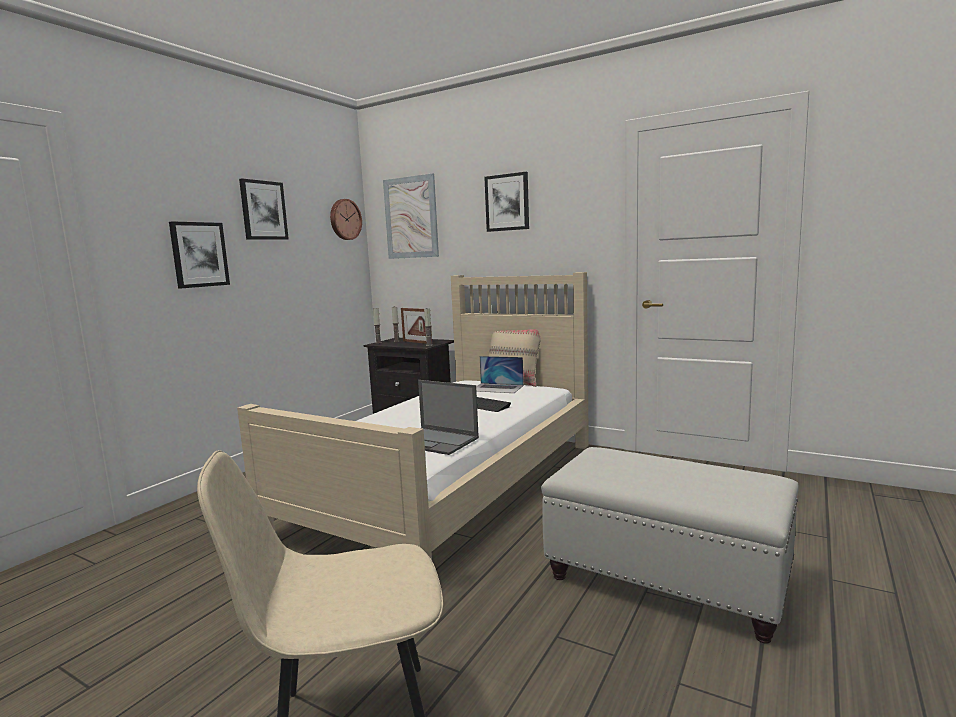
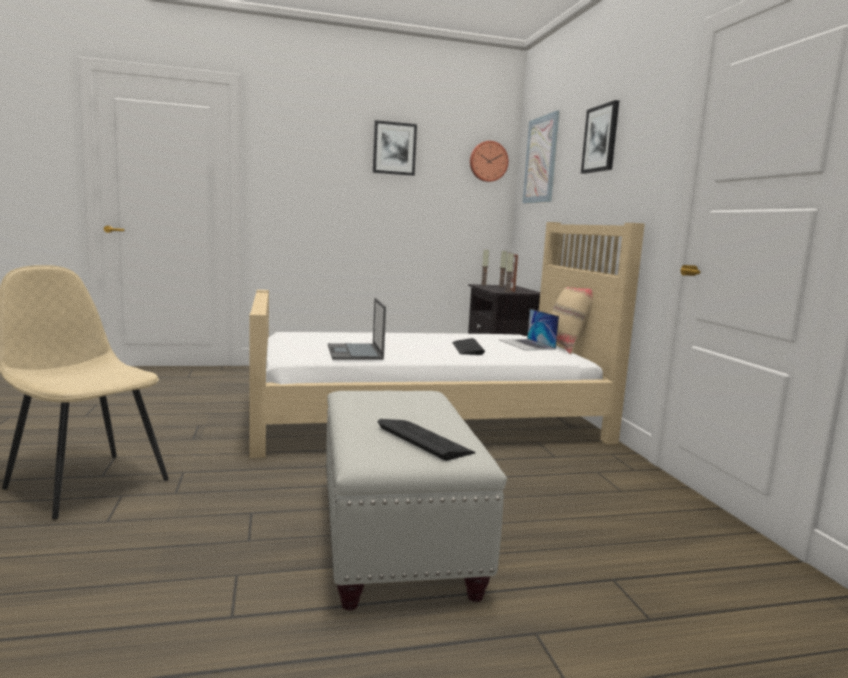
camera: 45 degrees right, 0 degrees up
picture [169,221,230,289] -> none
none -> keyboard [378,419,475,461]

